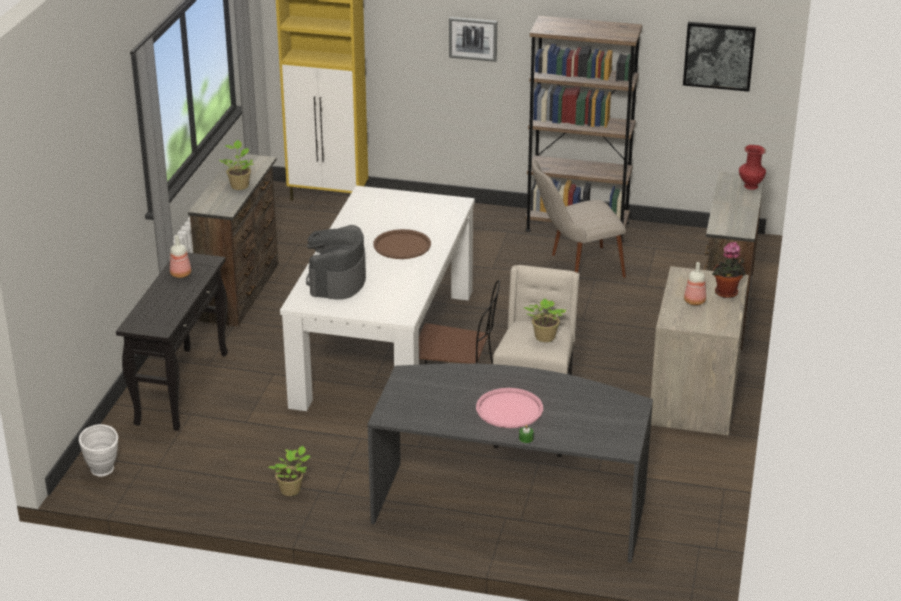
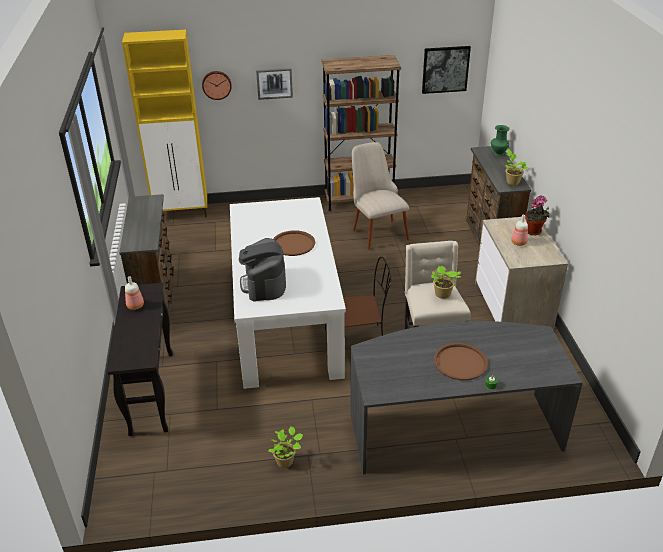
camera: 20 degrees left, 5 degrees up
white vase [79,424,118,476] -> none
potted plant [219,140,254,190] -> potted plant moved to [505,149,528,185]
pink tray [476,388,543,428] -> brown tray [434,343,488,380]
beige chair [532,159,626,278] -> beige chair turned 105 degrees clockwise [352,142,409,250]
red vase [739,145,766,190] -> green vase [491,125,510,156]
none -> wall clock [202,71,232,100]

